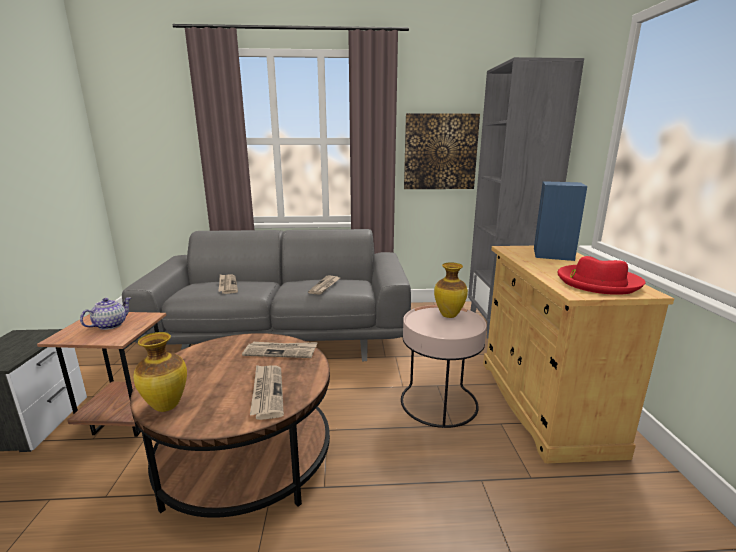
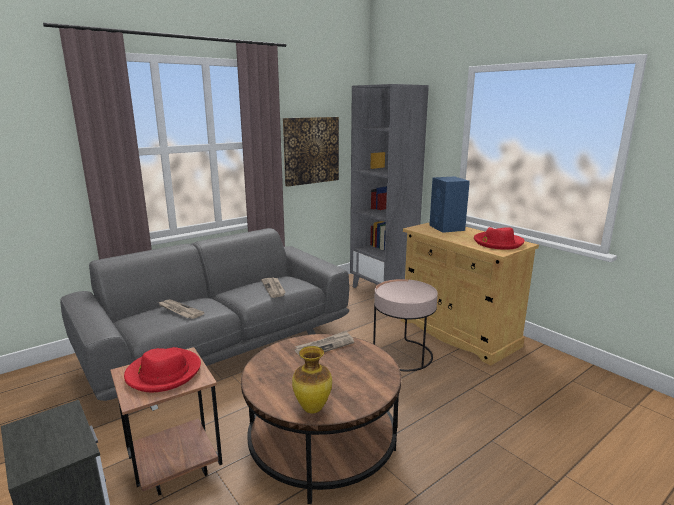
camera: 35 degrees left, 0 degrees up
teapot [80,297,131,330] -> red hat [124,347,201,392]
newspaper [250,365,284,420] -> none
vase [434,263,468,318] -> none

